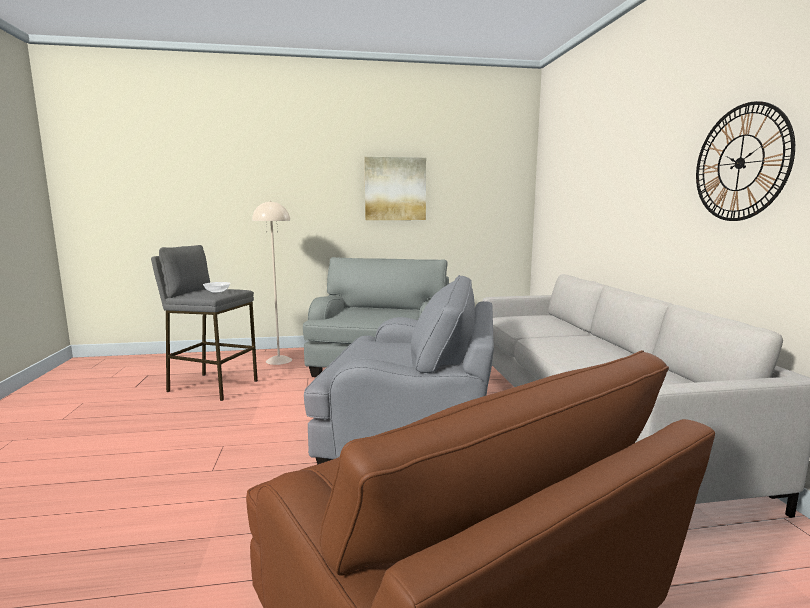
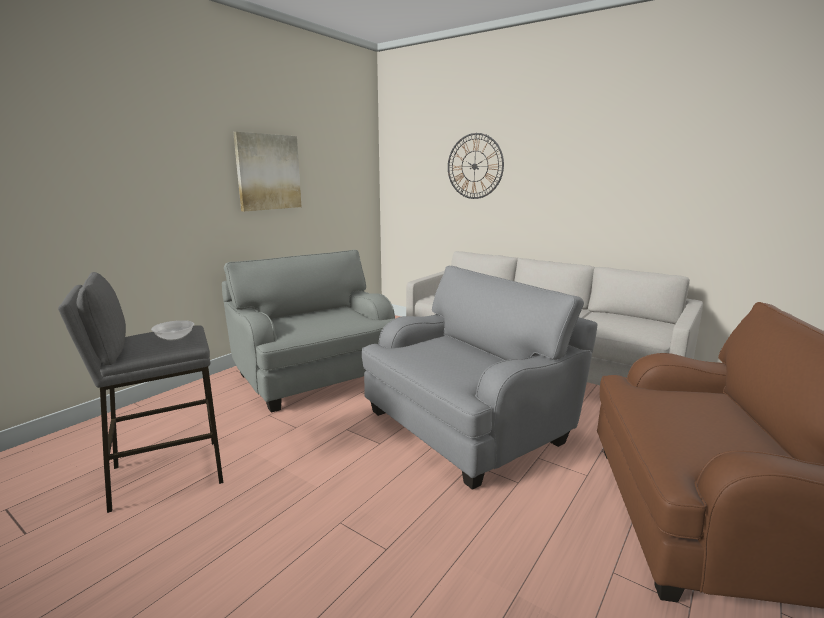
camera: 45 degrees left, 5 degrees up
beige floor lamp [252,201,292,365] -> none
wall clock [696,101,795,221] -> wall clock moved to [448,133,504,199]

